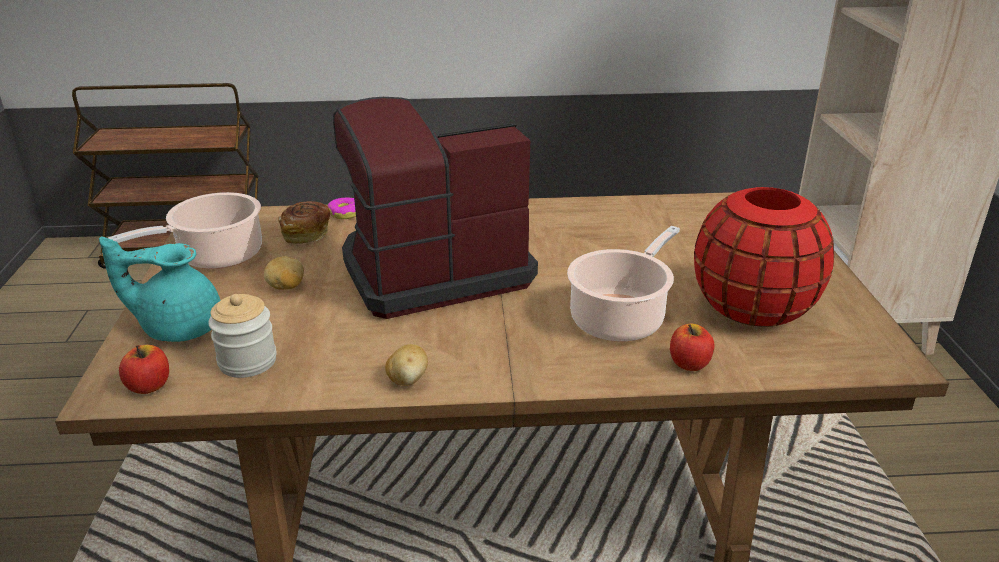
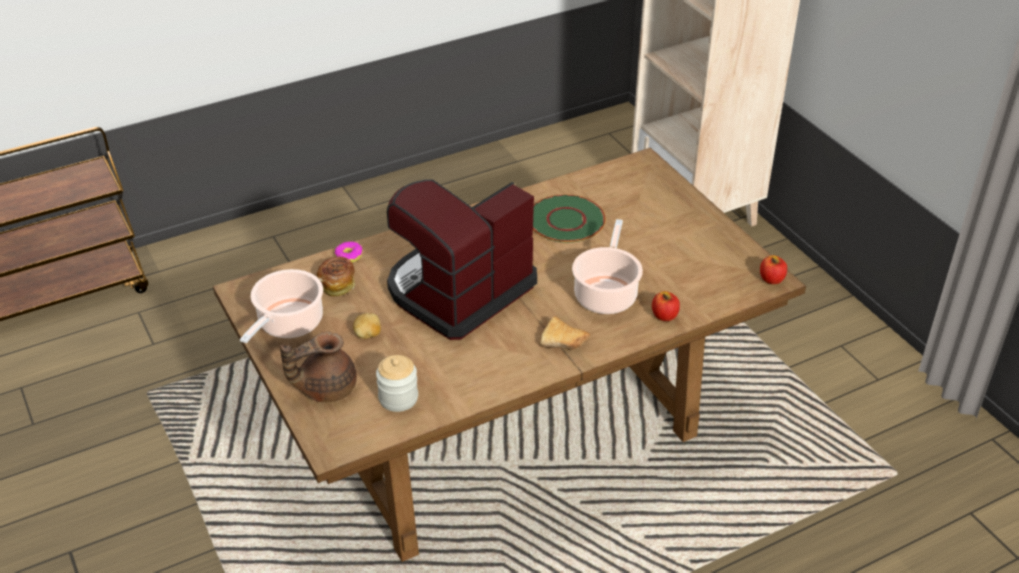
camera: 25 degrees left, 10 degrees up
turquoise teapot [99,236,220,342] -> brown teapot [280,332,357,403]
apple [119,345,169,394] -> apple moved to [760,255,787,284]
potato [385,344,428,386] -> none
red vase [694,187,834,327] -> none
none -> green plate [533,195,606,243]
none -> bread [540,316,590,350]

